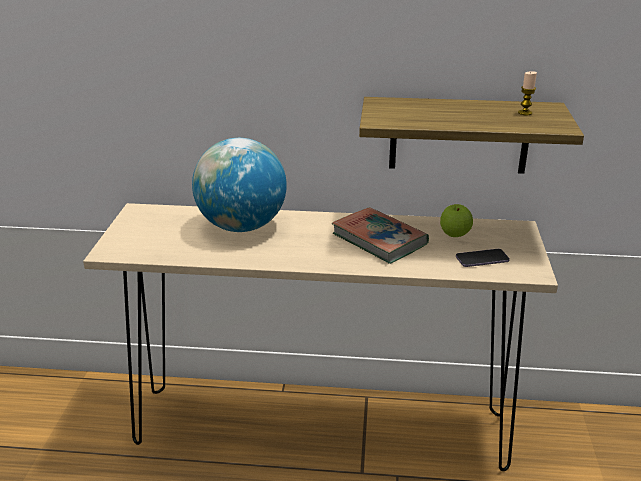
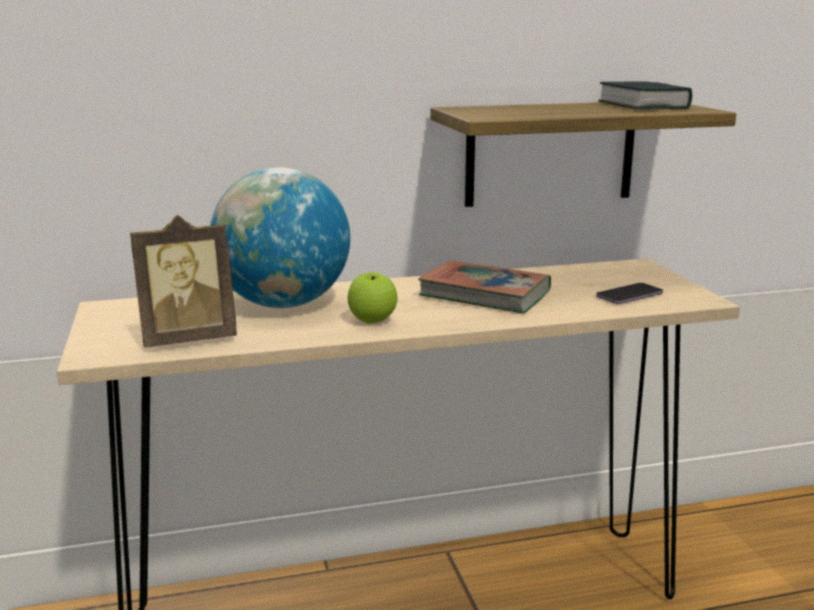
camera: 20 degrees left, 10 degrees down
apple [440,204,473,237] -> apple moved to [347,273,398,323]
candle [518,71,537,115] -> book [598,81,692,109]
none -> picture frame [130,215,237,348]

